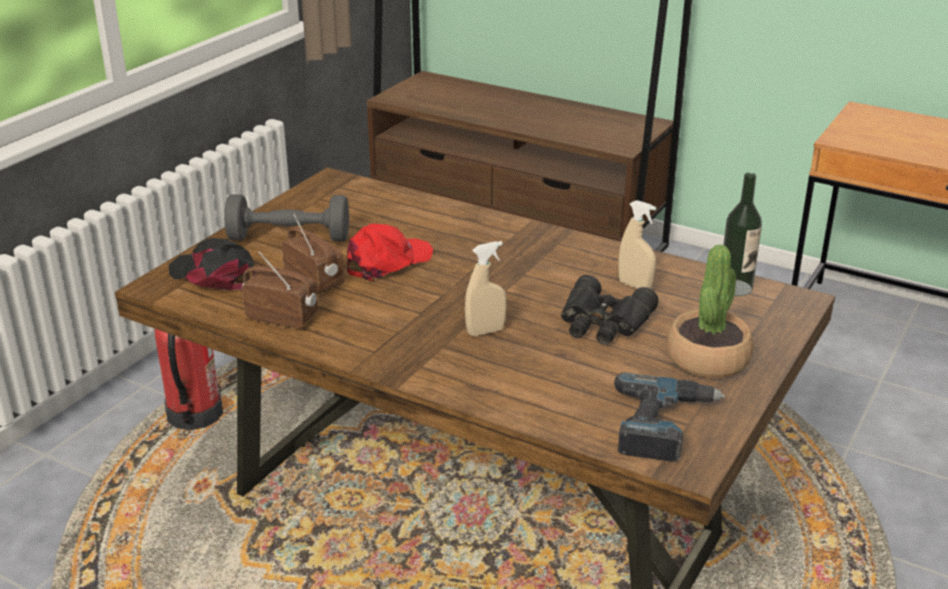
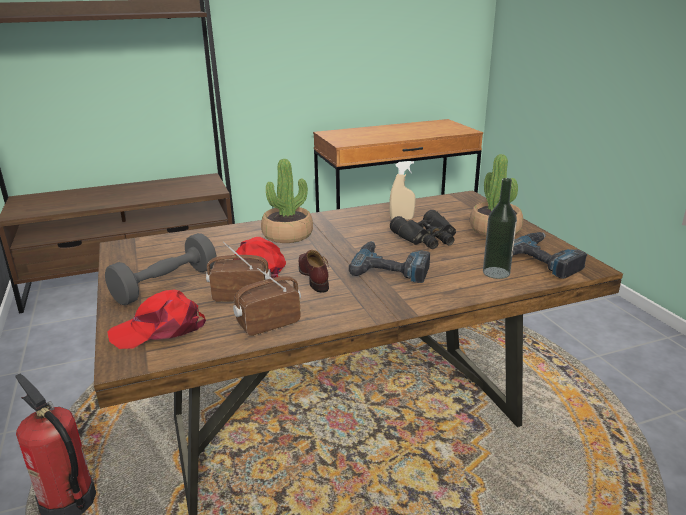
camera: 50 degrees left, 5 degrees down
black cap [169,238,258,290] -> red cap [107,290,206,349]
beige spray bottle [465,241,507,336] -> power drill [349,241,430,283]
bottle [723,173,762,296] -> bottle moved to [483,178,517,279]
none -> potted plant [261,159,313,243]
none -> brown shoe [299,250,329,293]

